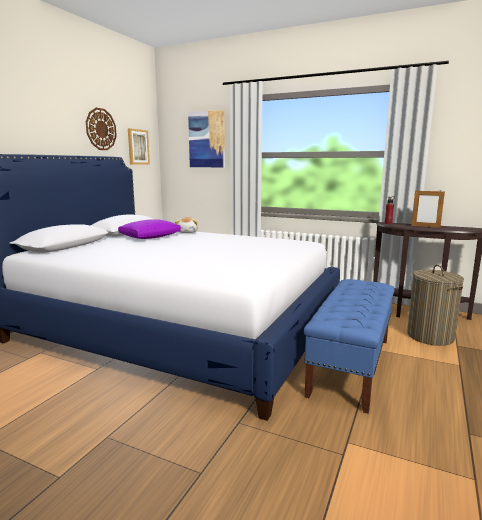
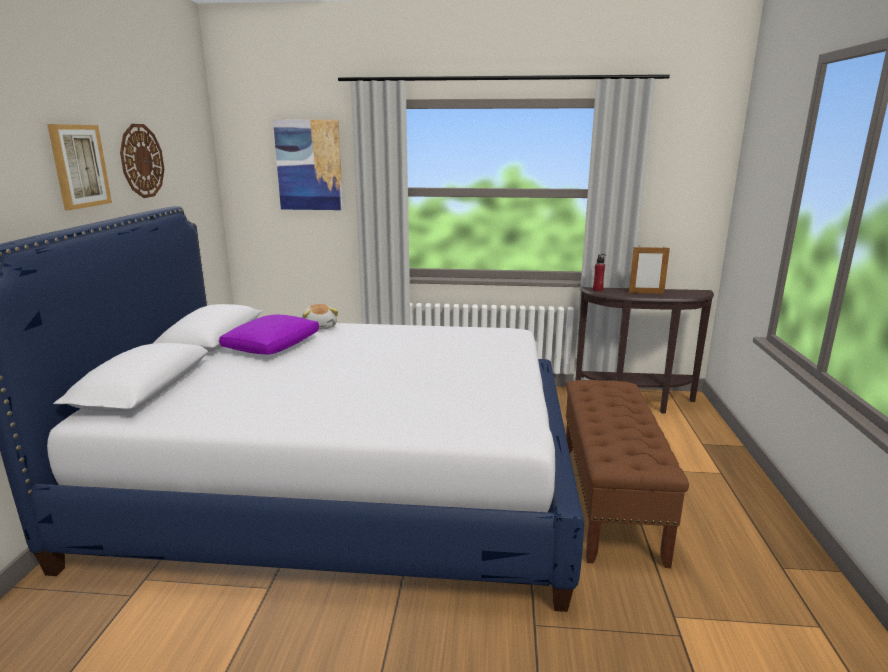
camera: 20 degrees left, 5 degrees up
picture [128,128,150,164] -> picture moved to [47,124,112,210]
blue bench [304,279,395,414] -> brown bench [566,380,689,568]
laundry basket [407,265,464,346] -> none

